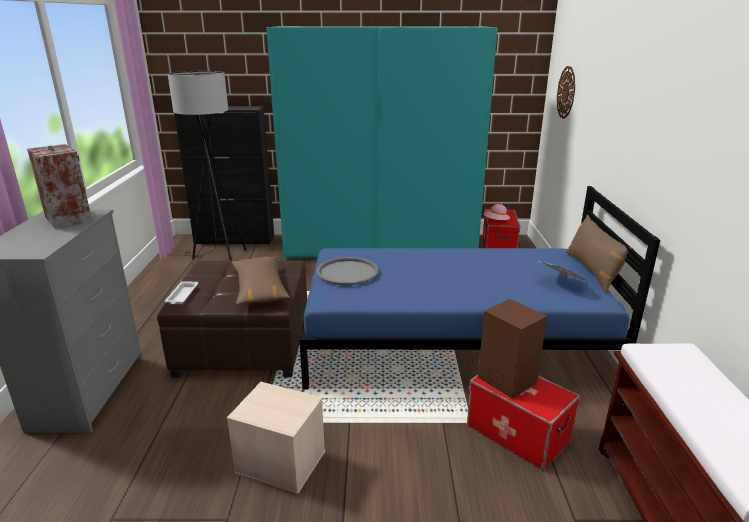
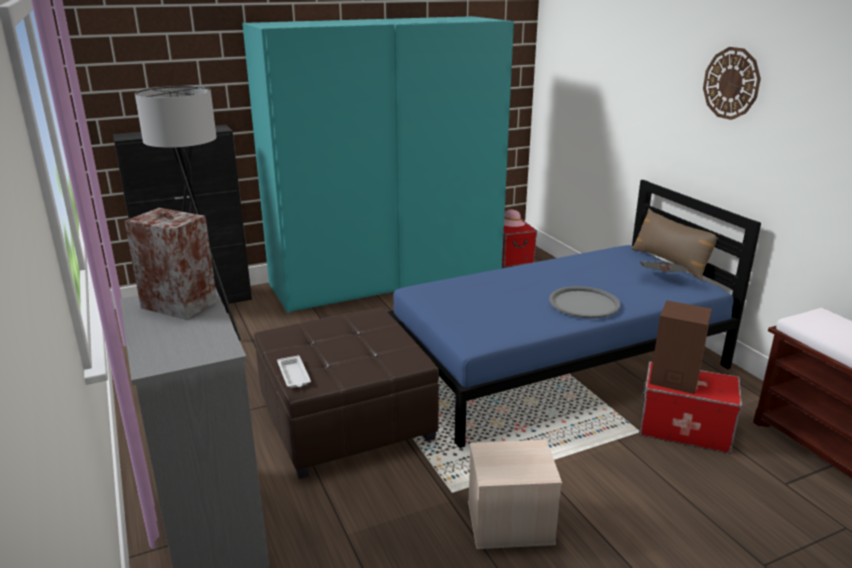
camera: 25 degrees left, 0 degrees up
brown pillow [232,257,290,305] -> none
grey tray [316,257,379,285] -> grey tray moved to [549,286,620,319]
wall clock [557,66,575,119] -> wall clock moved to [703,47,761,120]

